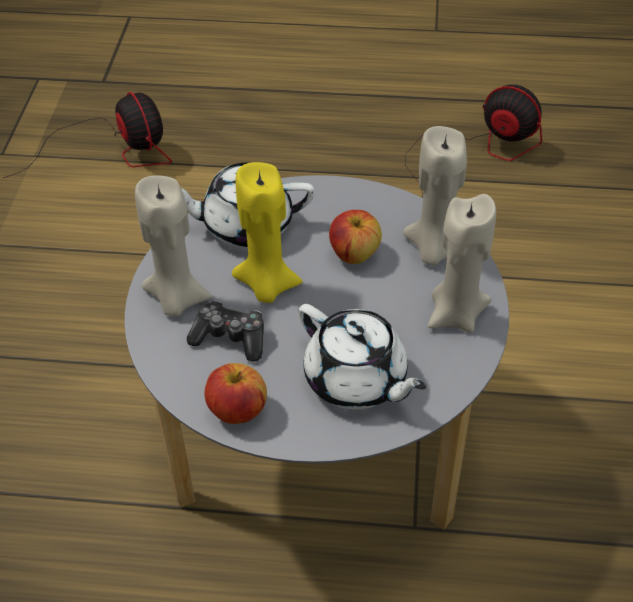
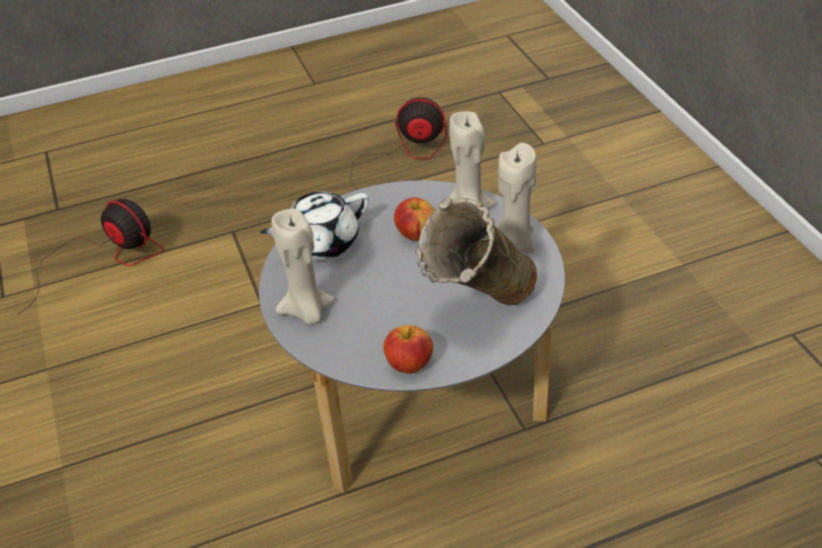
camera: 25 degrees left, 5 degrees down
game controller [187,301,264,362] -> none
yellow candle [232,162,303,303] -> none
white teapot [298,304,426,409] -> beige vase [415,197,537,305]

